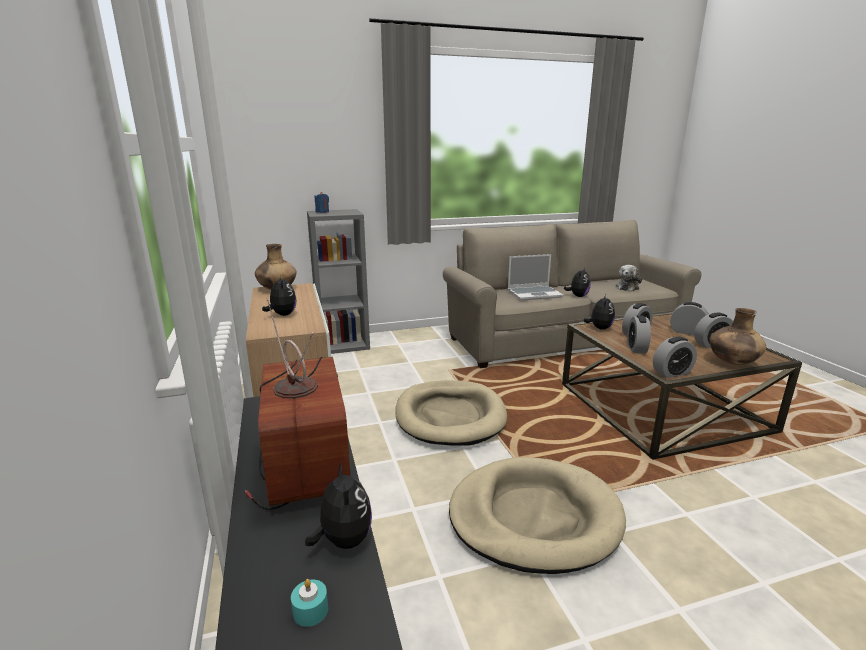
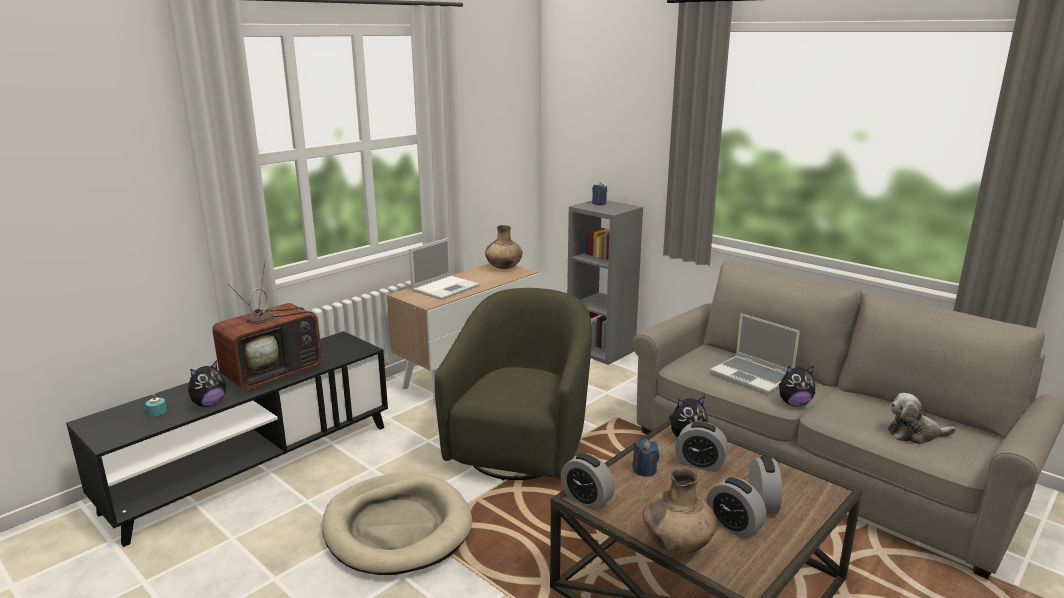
camera: 60 degrees right, 0 degrees up
plush toy [262,275,297,316] -> laptop [409,238,480,300]
beige dog bed [395,380,507,445] -> green armchair [435,288,592,480]
alarm clock [627,315,651,353] -> blue candle [632,439,659,477]

